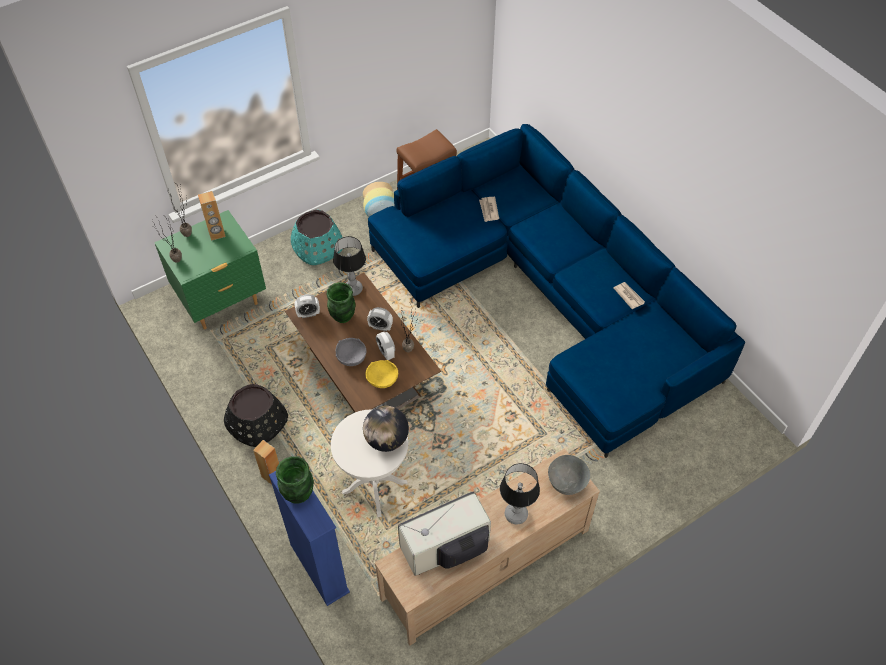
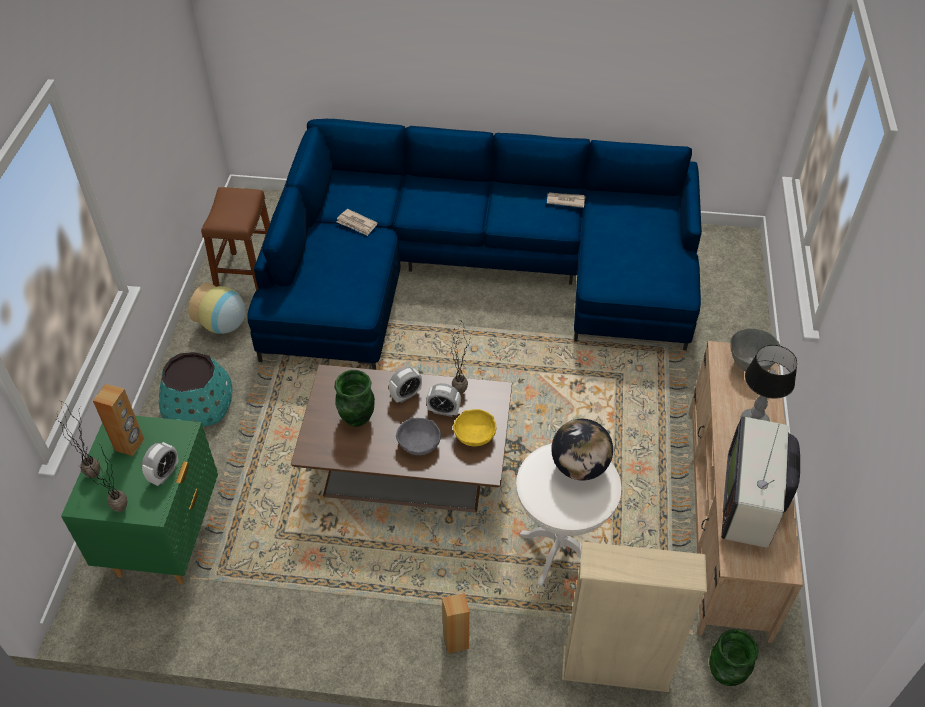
camera: 50 degrees left, 5 degrees down
black planter [224,384,288,447] -> none
blue bookcase [269,471,350,606] -> beige bookcase [562,541,707,692]
green vase [276,456,314,504] -> green vase moved to [709,629,759,686]
alarm clock [294,294,320,318] -> alarm clock moved to [142,442,179,486]
table lamp [333,236,366,296] -> none

